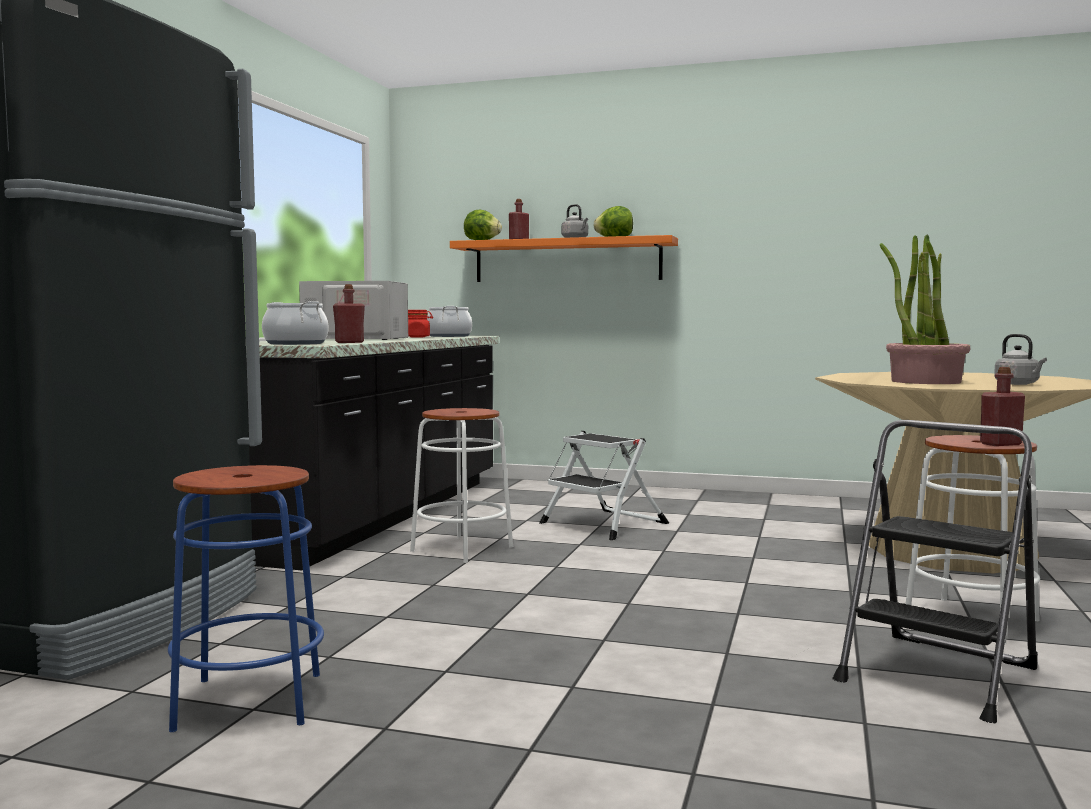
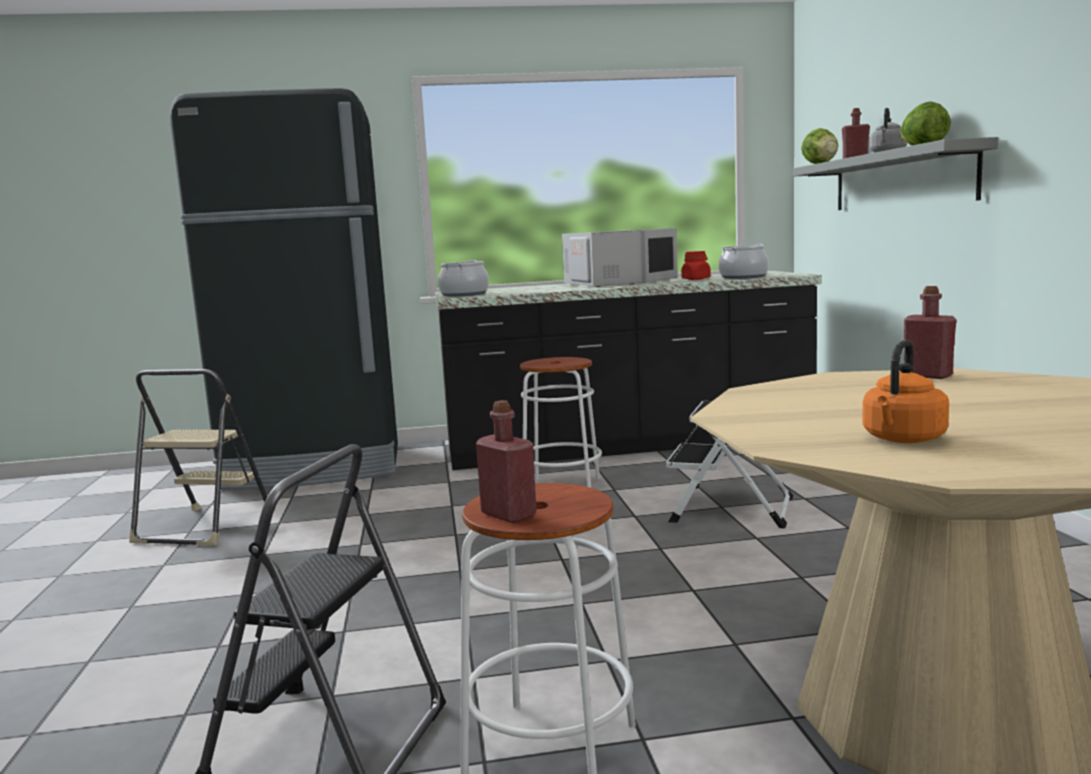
camera: 65 degrees right, 5 degrees up
blue stool [168,465,324,732] -> beige step ladder [129,369,276,546]
red bottle [333,284,365,343] -> red bottle moved to [904,286,957,379]
orange shelf [450,235,678,282] -> grey shelf [793,137,998,210]
potted plant [880,235,970,384] -> none
grey kettle [994,334,1047,385] -> orange kettle [862,340,949,443]

